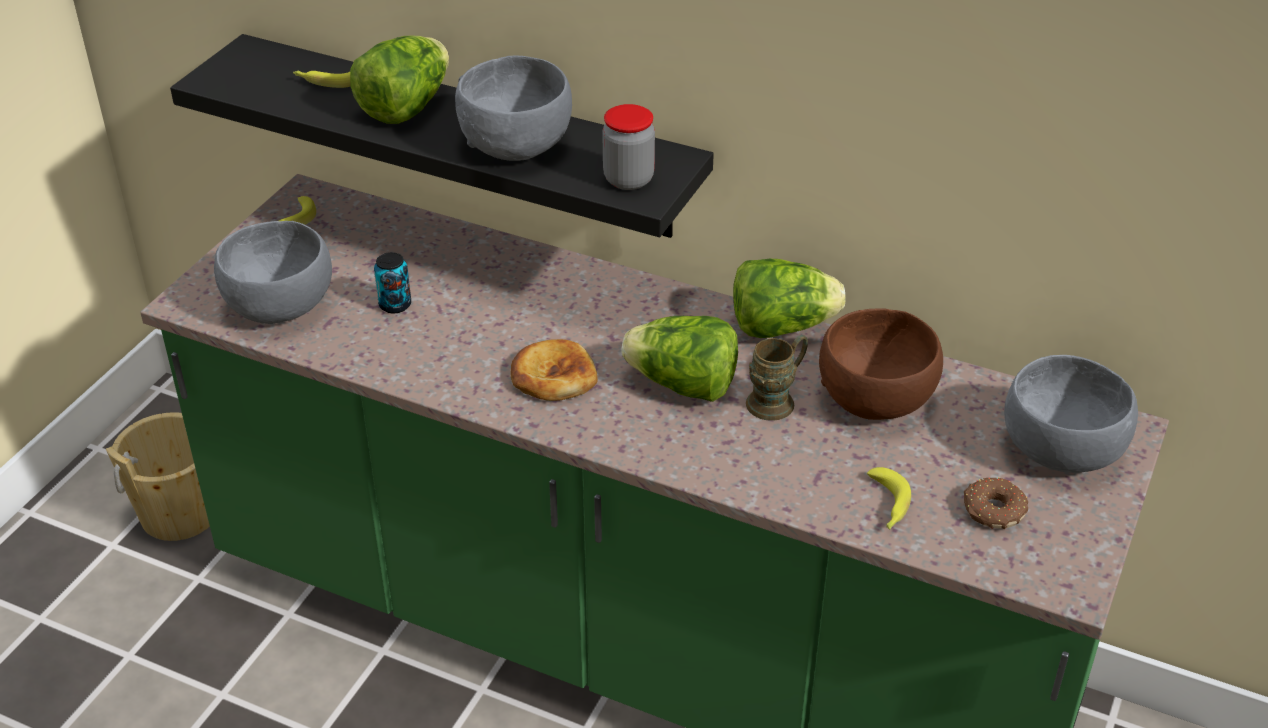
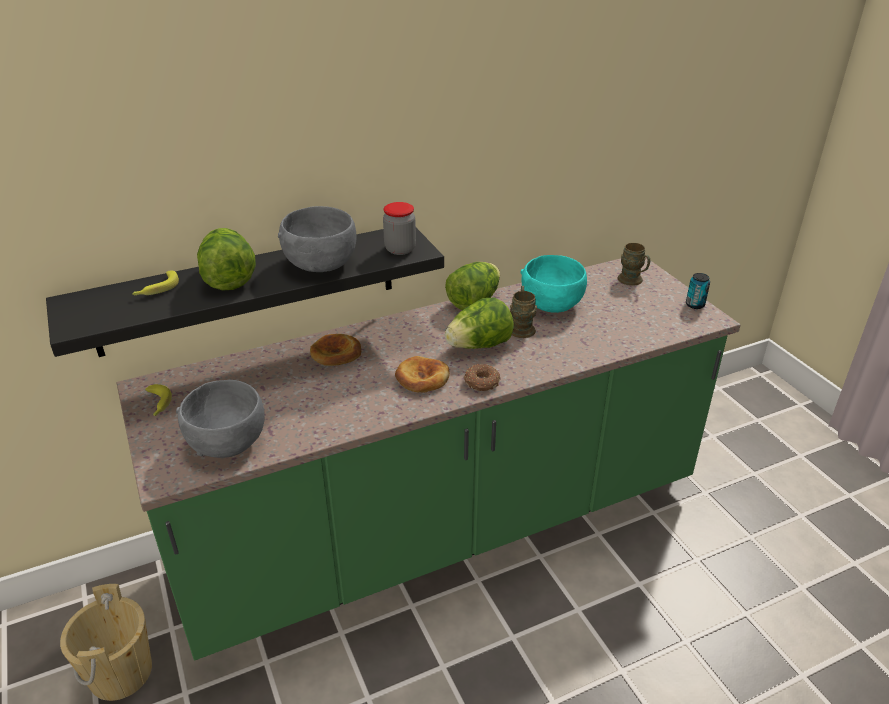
camera: 50 degrees left, 5 degrees down
can [374,252,411,313] -> can moved to [686,273,710,309]
brown bowl [819,308,943,420] -> turquoise bowl [520,255,587,313]
banana [867,467,911,529] -> none
donut [964,477,1028,529] -> donut moved to [463,364,500,391]
grey bowl [1004,355,1138,473] -> brown mug [617,243,650,286]
none -> bread [310,334,361,366]

